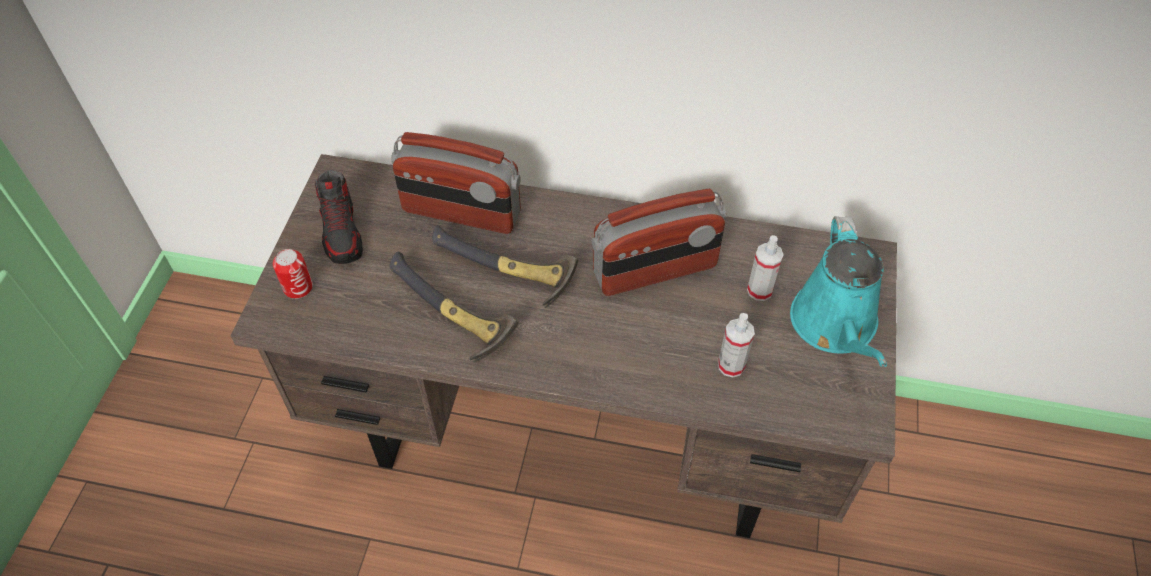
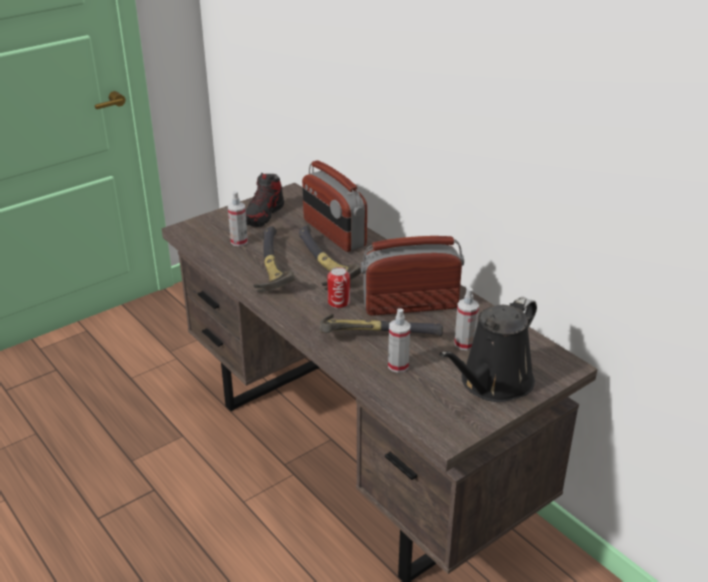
camera: 40 degrees right, 20 degrees down
can [273,249,313,299] -> can moved to [327,267,350,308]
radio [592,189,726,296] -> radio turned 150 degrees clockwise [360,236,464,316]
turquoise watering can [790,216,887,367] -> black watering can [439,297,537,402]
none -> spray bottle [228,191,248,246]
none -> hammer [320,314,443,336]

